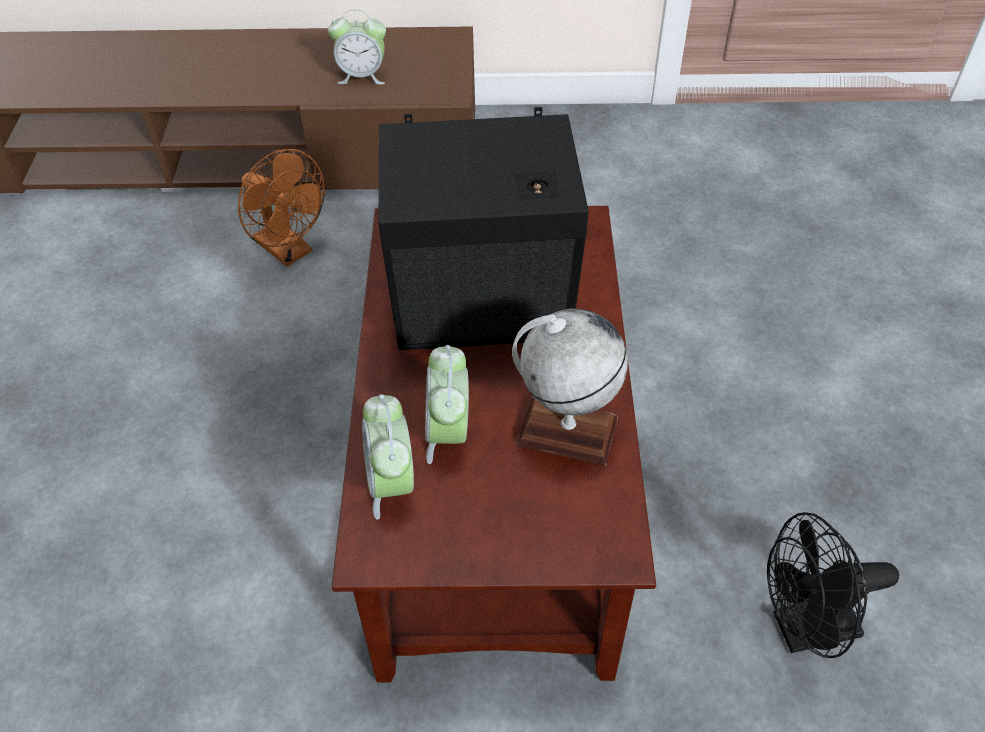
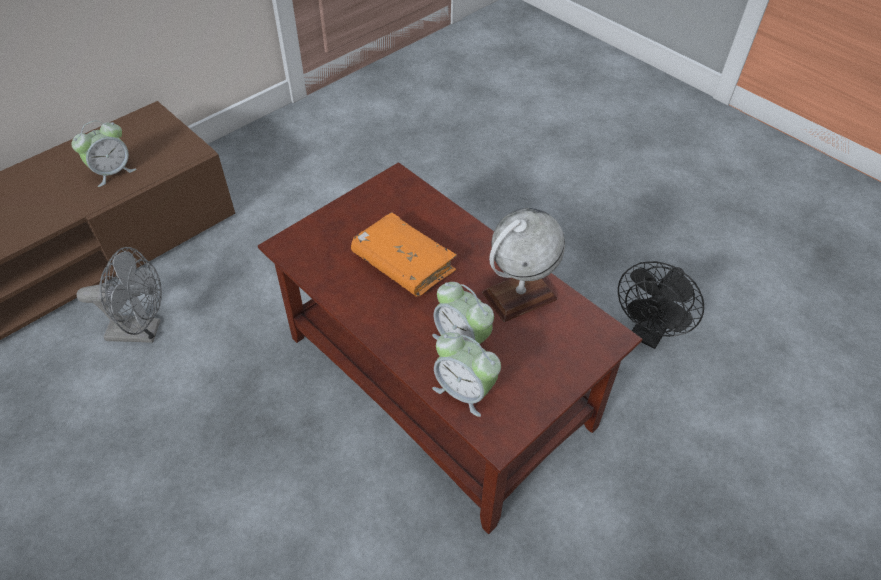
camera: 45 degrees left, 0 degrees up
orange fan [238,149,325,267] -> grey fan [76,247,162,343]
black speaker [379,107,589,351] -> orange book [351,212,457,296]

